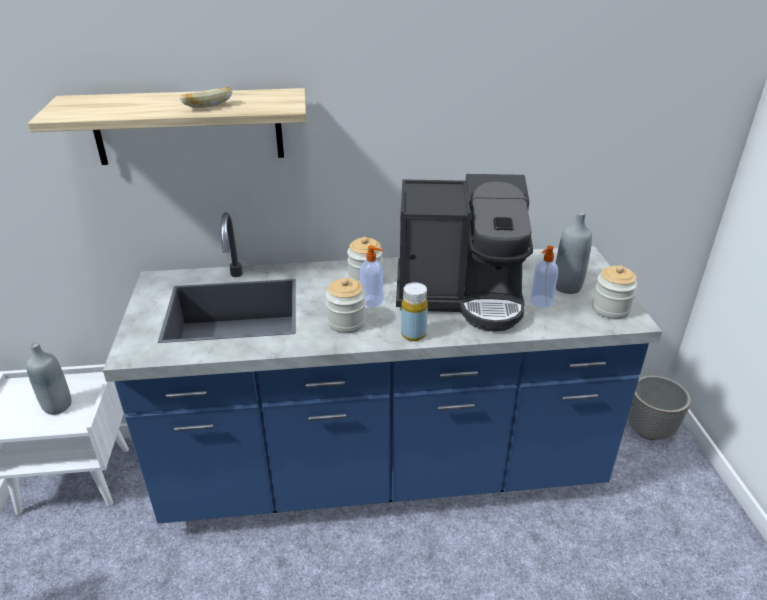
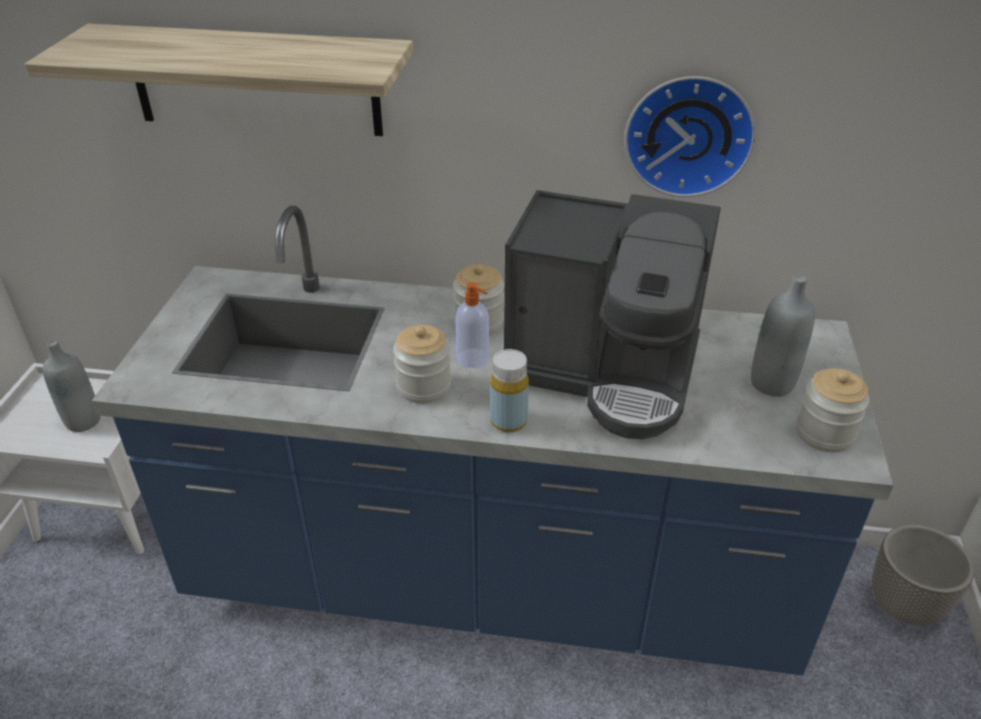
camera: 15 degrees right, 5 degrees up
bread [180,87,232,108] -> none
soap dispenser [530,246,558,307] -> none
none -> wall clock [624,76,756,197]

